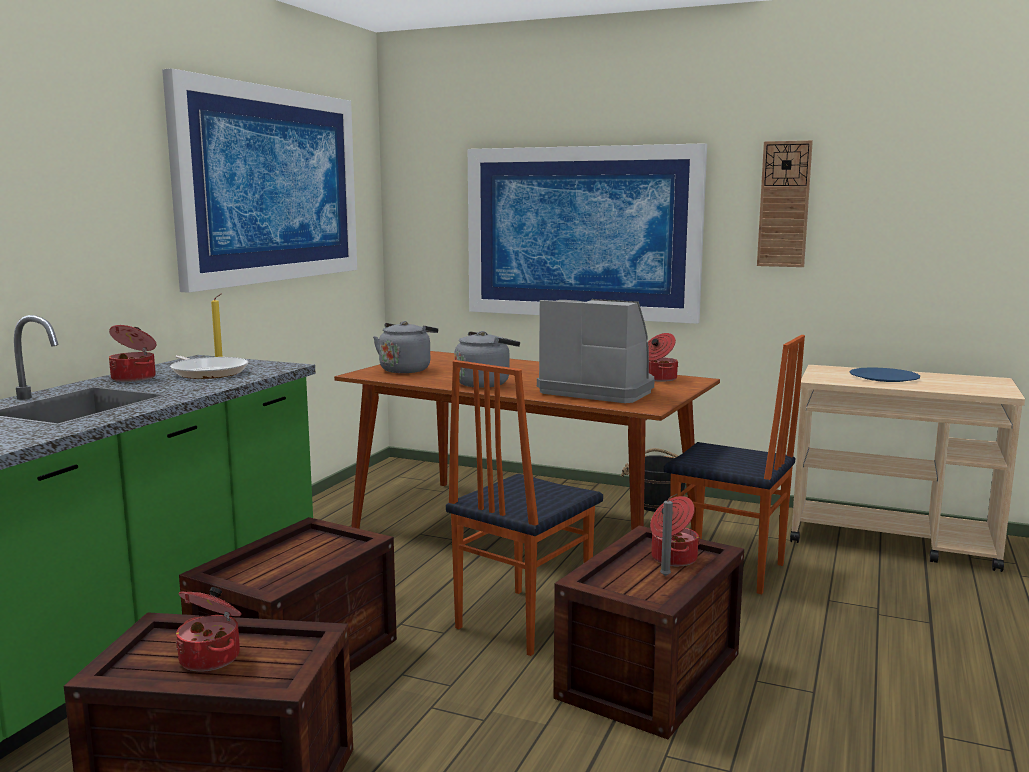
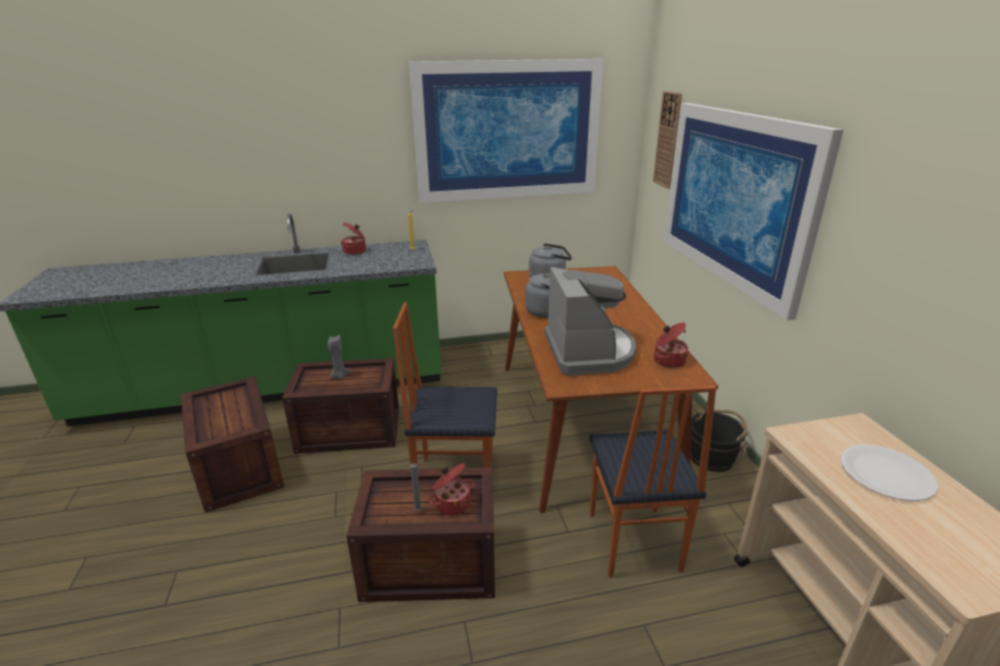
camera: 55 degrees right, 15 degrees up
frying pan [170,355,248,379] -> none
cooking pot [176,587,242,672] -> none
wall clock [757,140,813,267] -> wall clock moved to [653,91,682,189]
blue plate [850,367,920,382] -> white plate [841,444,938,501]
none -> grey candle [328,335,350,380]

